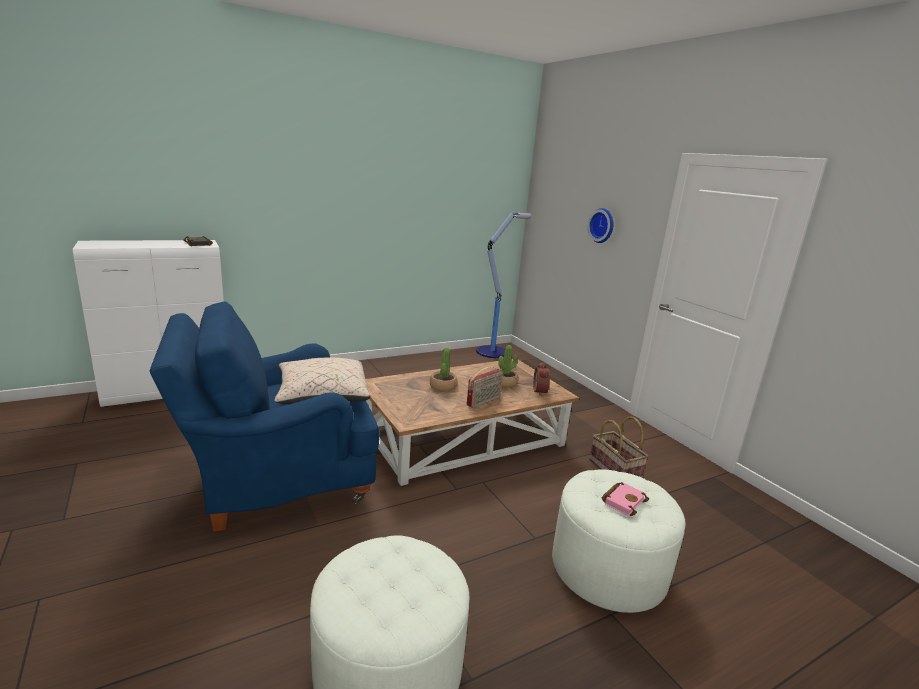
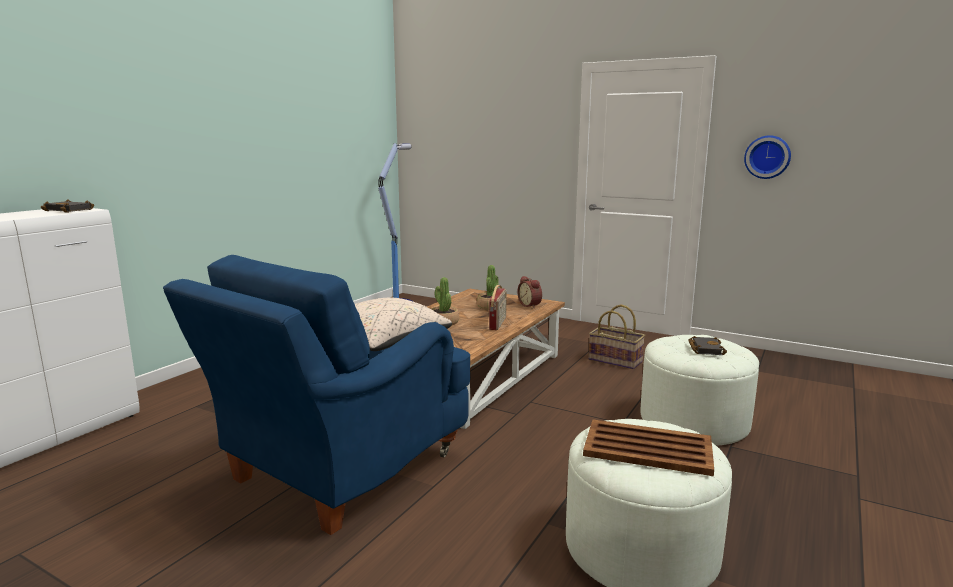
camera: 30 degrees left, 5 degrees down
wall clock [588,208,614,243] -> wall clock moved to [744,135,791,179]
pink book [602,482,649,516] -> black book [689,336,727,355]
none -> brown tray [583,419,714,476]

